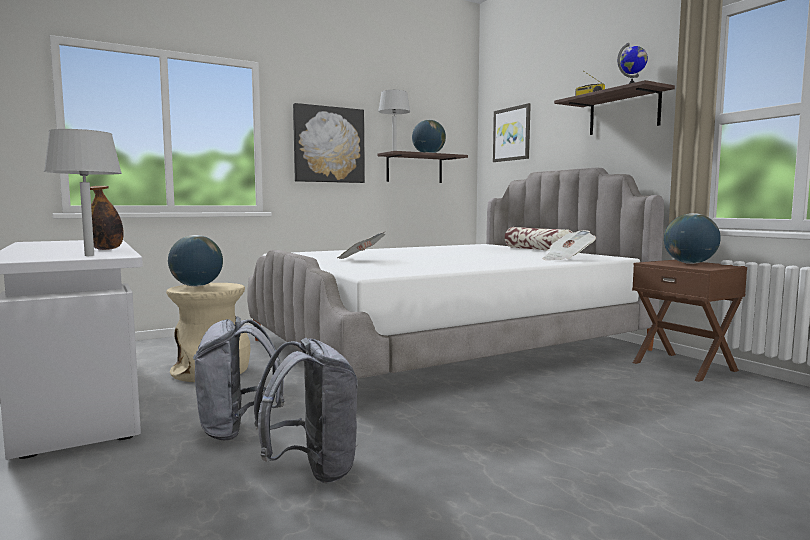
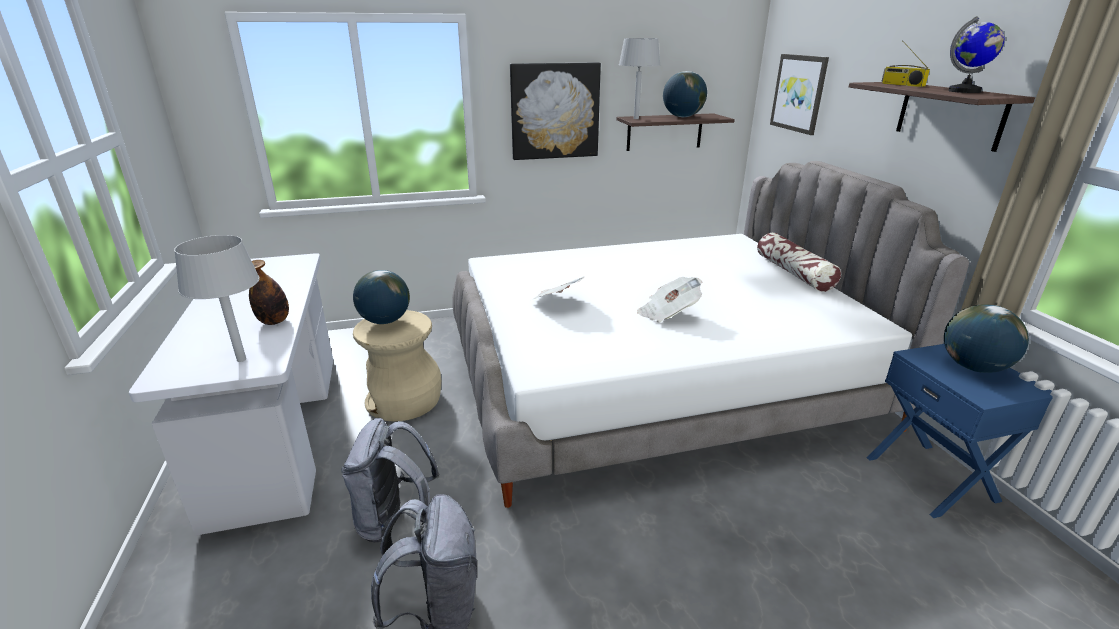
camera: 15 degrees right, 20 degrees up
newspaper [542,230,596,261] -> newspaper moved to [637,277,703,323]
brown nightstand [632,260,747,382] -> blue nightstand [867,344,1053,518]

